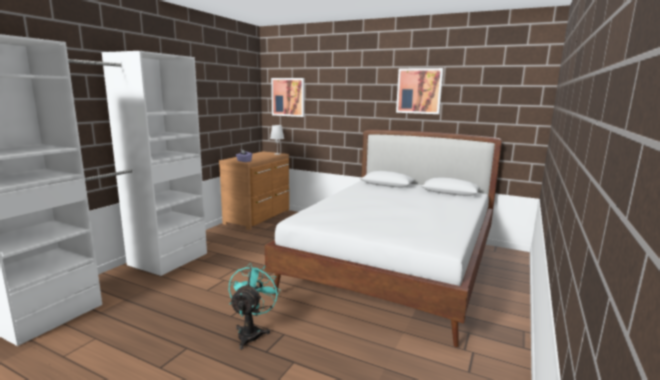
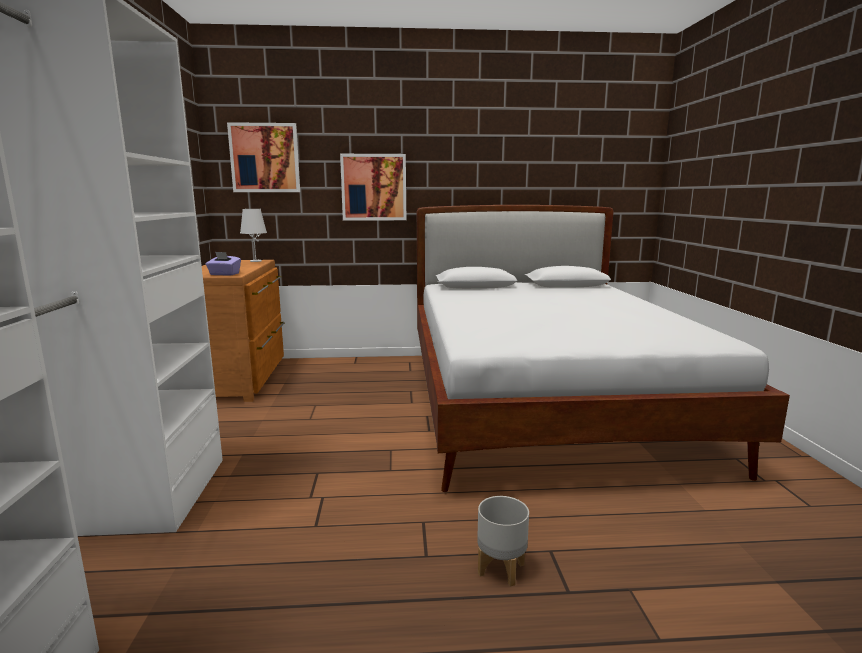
camera: 30 degrees left, 0 degrees up
turquoise fan [229,263,281,350] -> grey planter [477,496,529,587]
picture [396,68,443,114] -> picture moved to [340,154,406,221]

